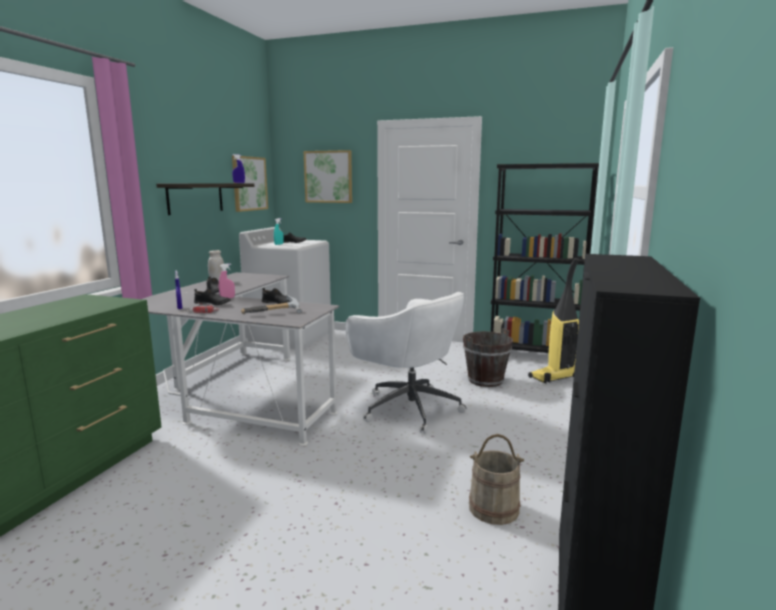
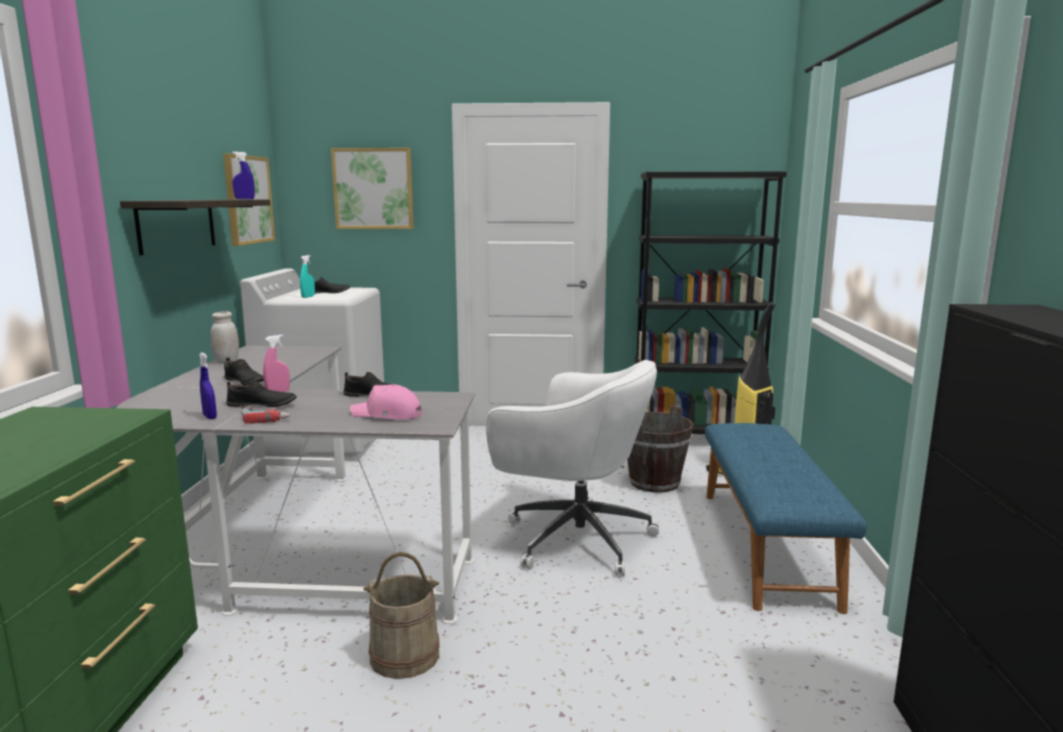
camera: 15 degrees left, 0 degrees up
hammer [241,295,302,314] -> pink cap [350,384,423,419]
beige bucket [469,434,524,525] -> beige bucket moved to [363,552,440,679]
none -> blue bench [705,423,867,614]

